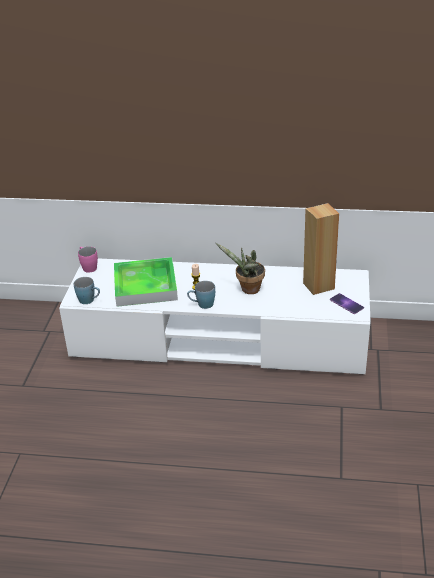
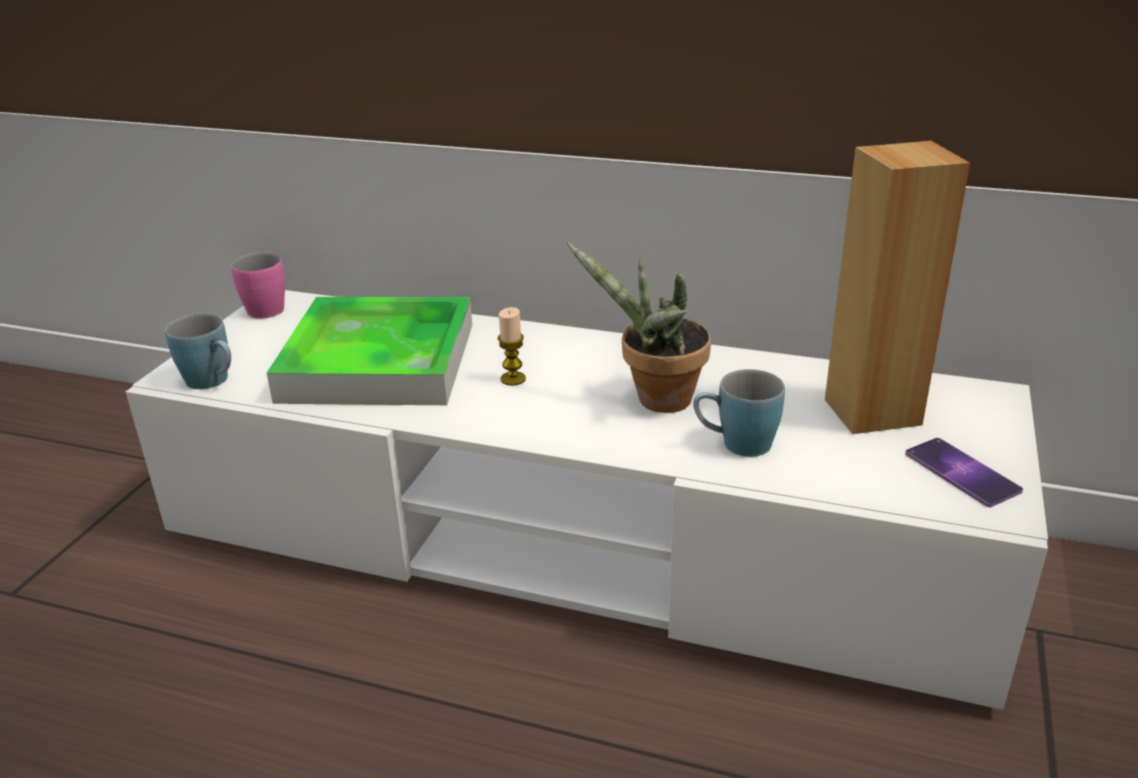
camera: 10 degrees right, 5 degrees down
blue mug [187,281,215,309] -> blue mug moved to [693,369,785,457]

